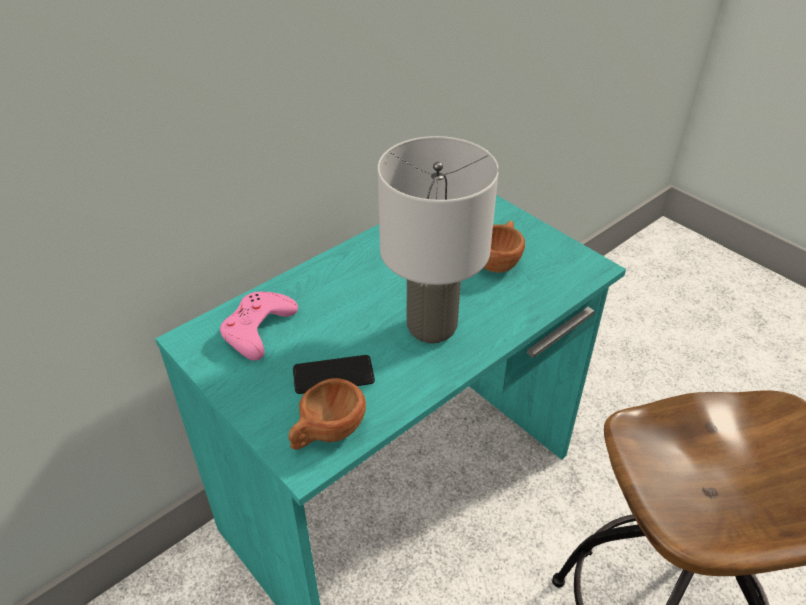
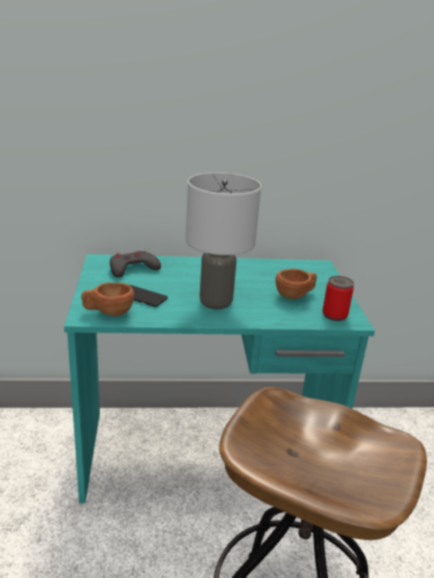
camera: 35 degrees right, 15 degrees down
pink game controller [220,291,298,361] -> grey game controller [110,251,161,277]
none -> can [323,276,354,321]

